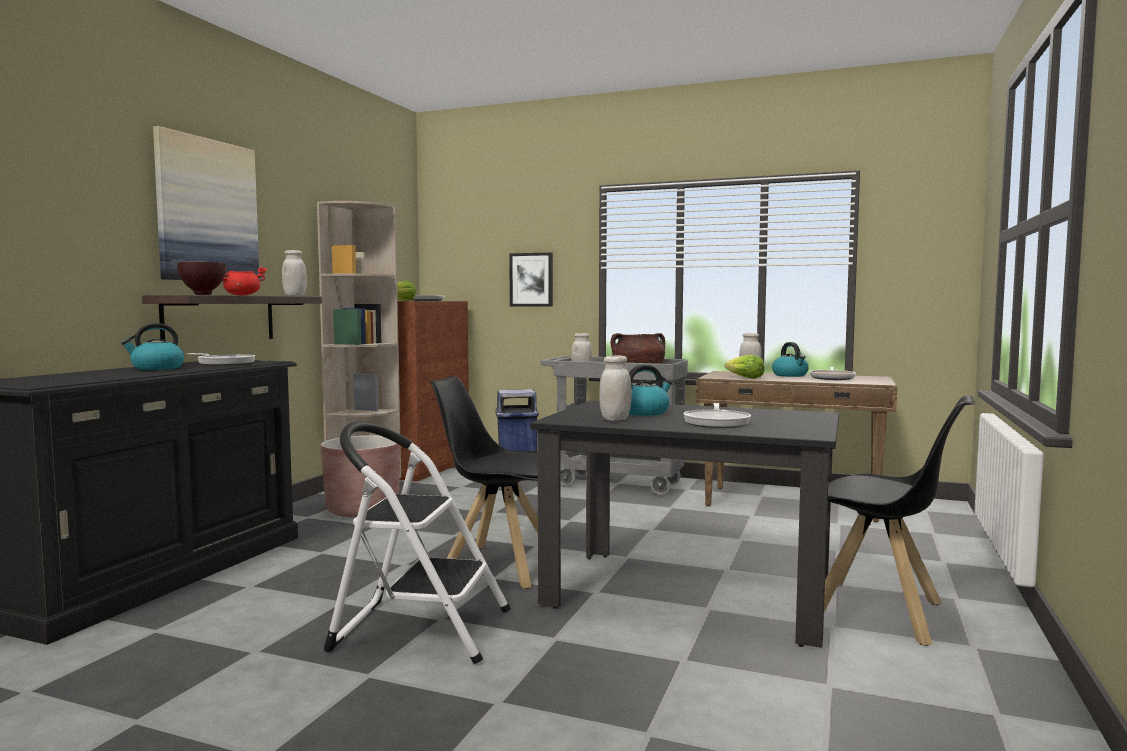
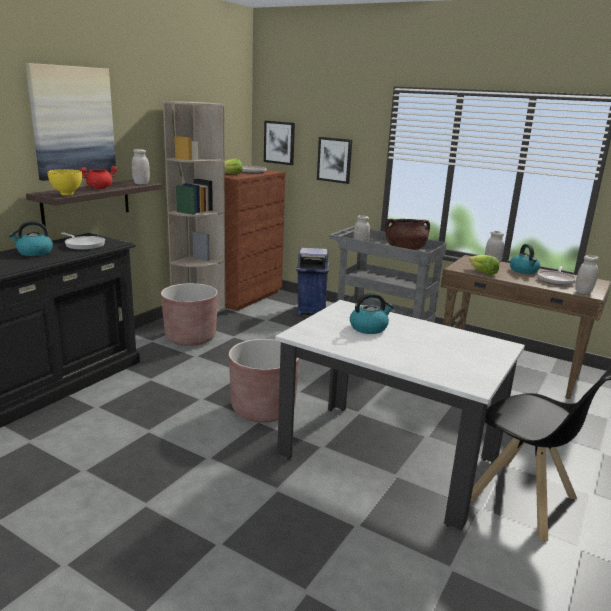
camera: 10 degrees right, 15 degrees up
brown bowl [177,262,225,295] -> yellow bowl [47,169,82,196]
step ladder [324,422,511,664] -> none
black chair [430,376,538,589] -> brown planter [229,339,300,423]
black dining table [531,401,839,648] -> white dining table [275,300,525,531]
white jar [599,355,632,421] -> white jar moved to [576,255,598,294]
frying pan [683,403,751,428] -> none
none -> picture [264,121,295,165]

